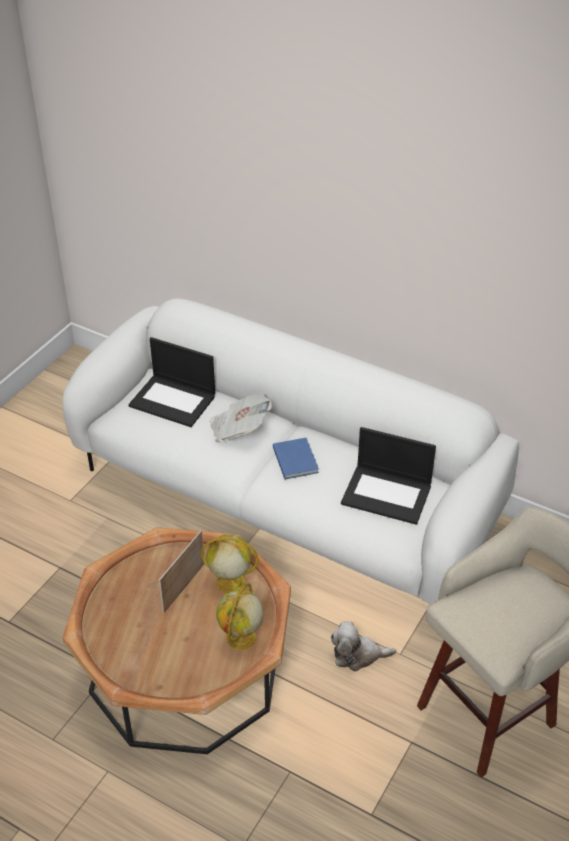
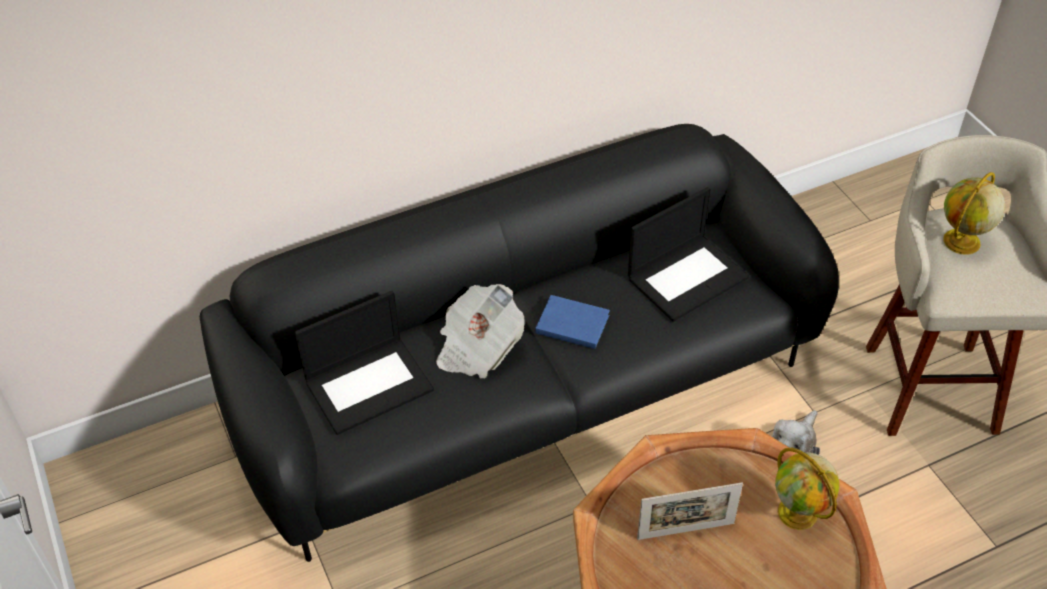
camera: 55 degrees left, 5 degrees up
white sofa [63,298,519,604] -> black sofa [200,124,839,562]
picture frame [159,530,204,613] -> picture frame turned 75 degrees counterclockwise [637,483,743,540]
globe [201,534,258,593] -> globe moved to [943,172,1005,255]

